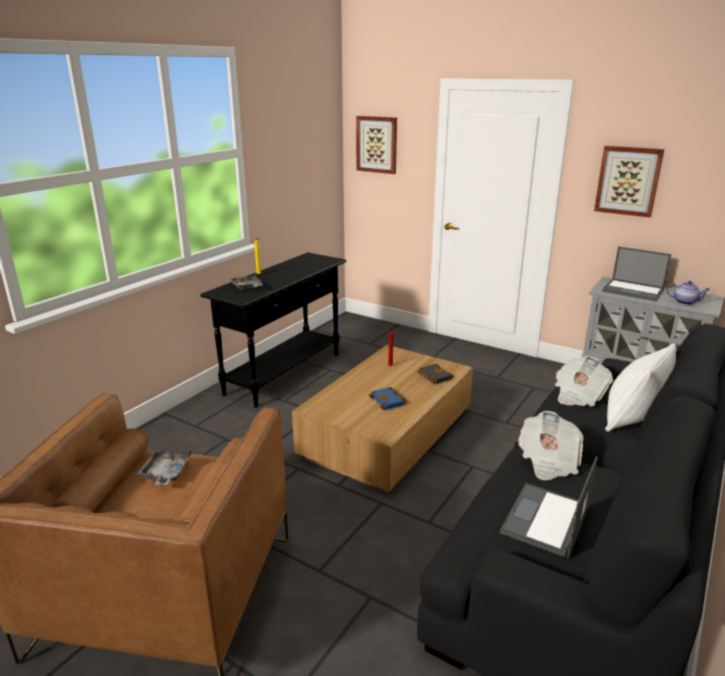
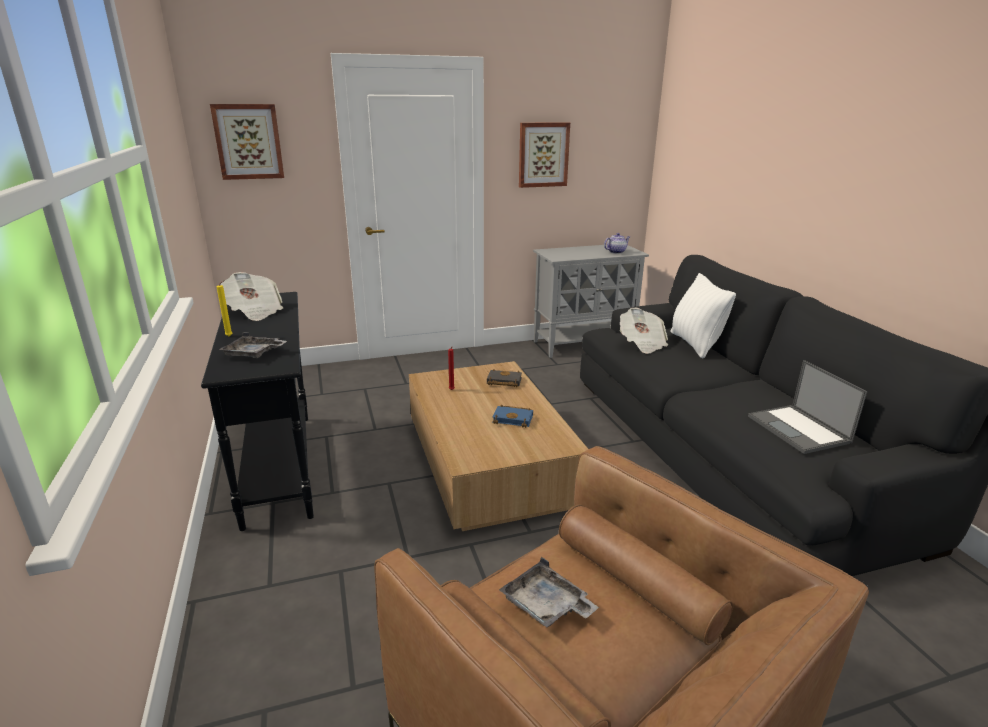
camera: 50 degrees left, 0 degrees up
newspaper [518,411,584,480] -> newspaper moved to [220,272,283,321]
laptop [602,246,671,301] -> none

